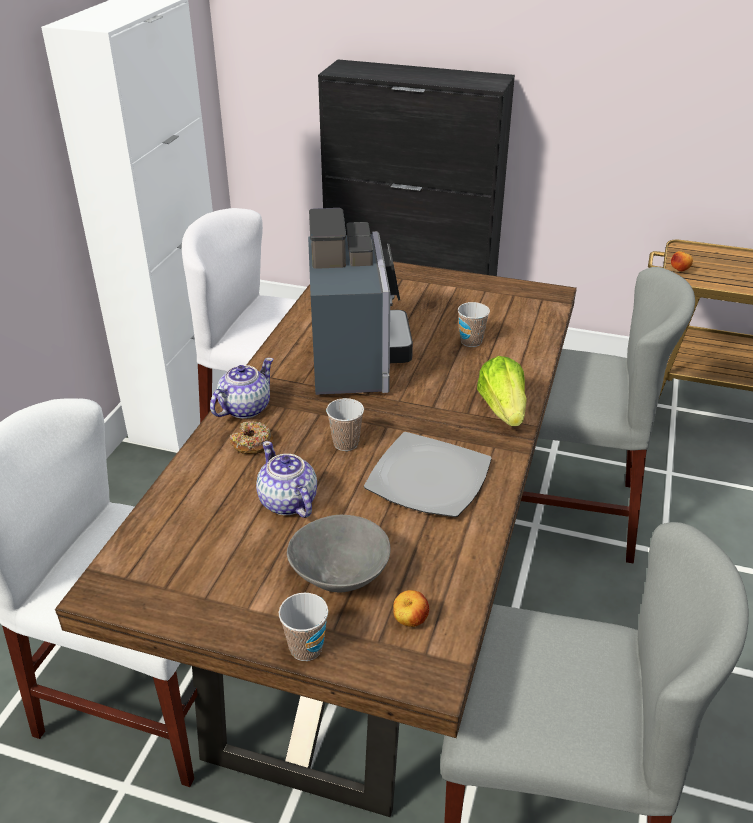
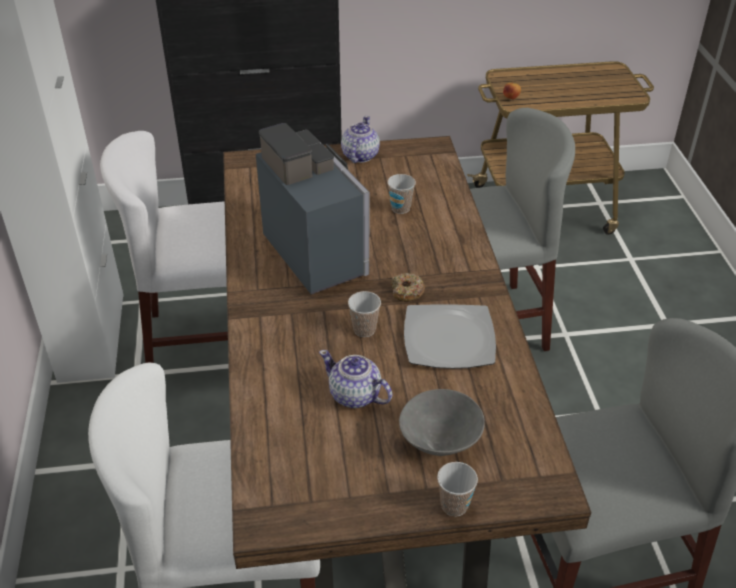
camera: 25 degrees left, 5 degrees up
teapot [210,358,273,419] -> teapot moved to [341,116,380,163]
donut [230,421,273,454] -> donut moved to [391,273,425,302]
apple [393,590,429,627] -> none
lettuce [477,356,527,426] -> none

